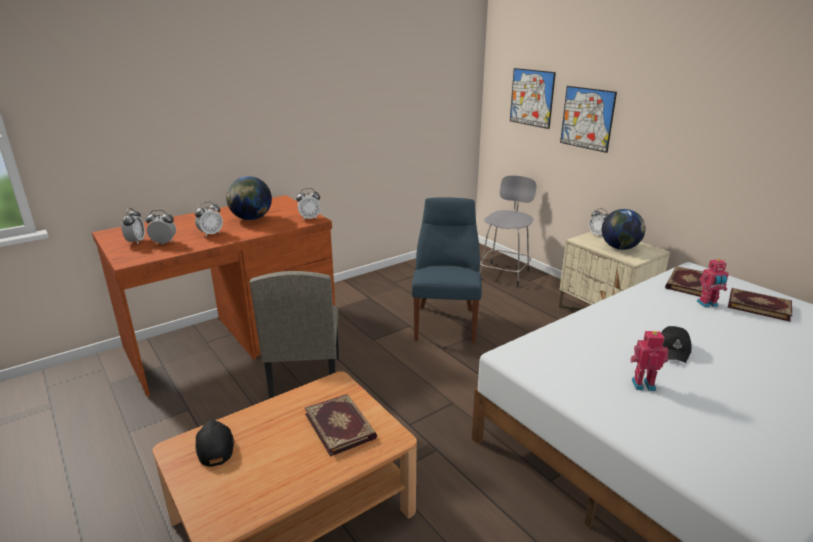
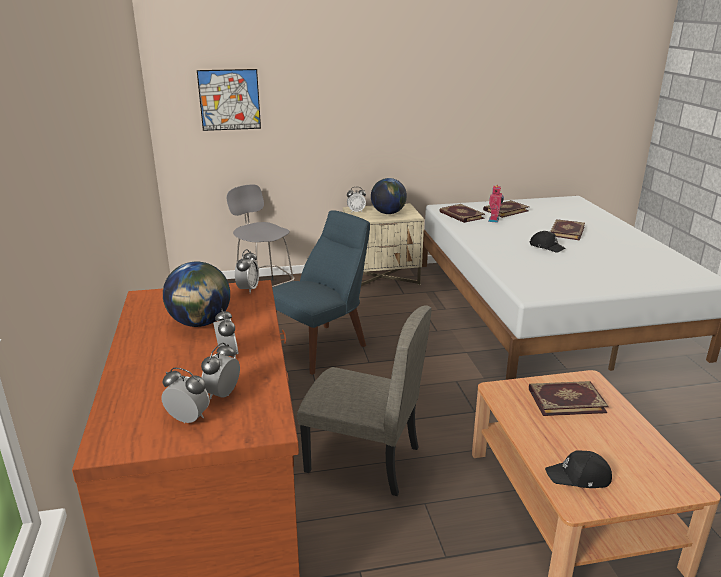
camera: 65 degrees left, 0 degrees up
blue chair [412,197,482,343] -> blue chair turned 105 degrees clockwise [272,210,370,375]
picture [560,86,617,153] -> none
toy robot [630,331,668,391] -> none
none -> book [550,219,585,241]

